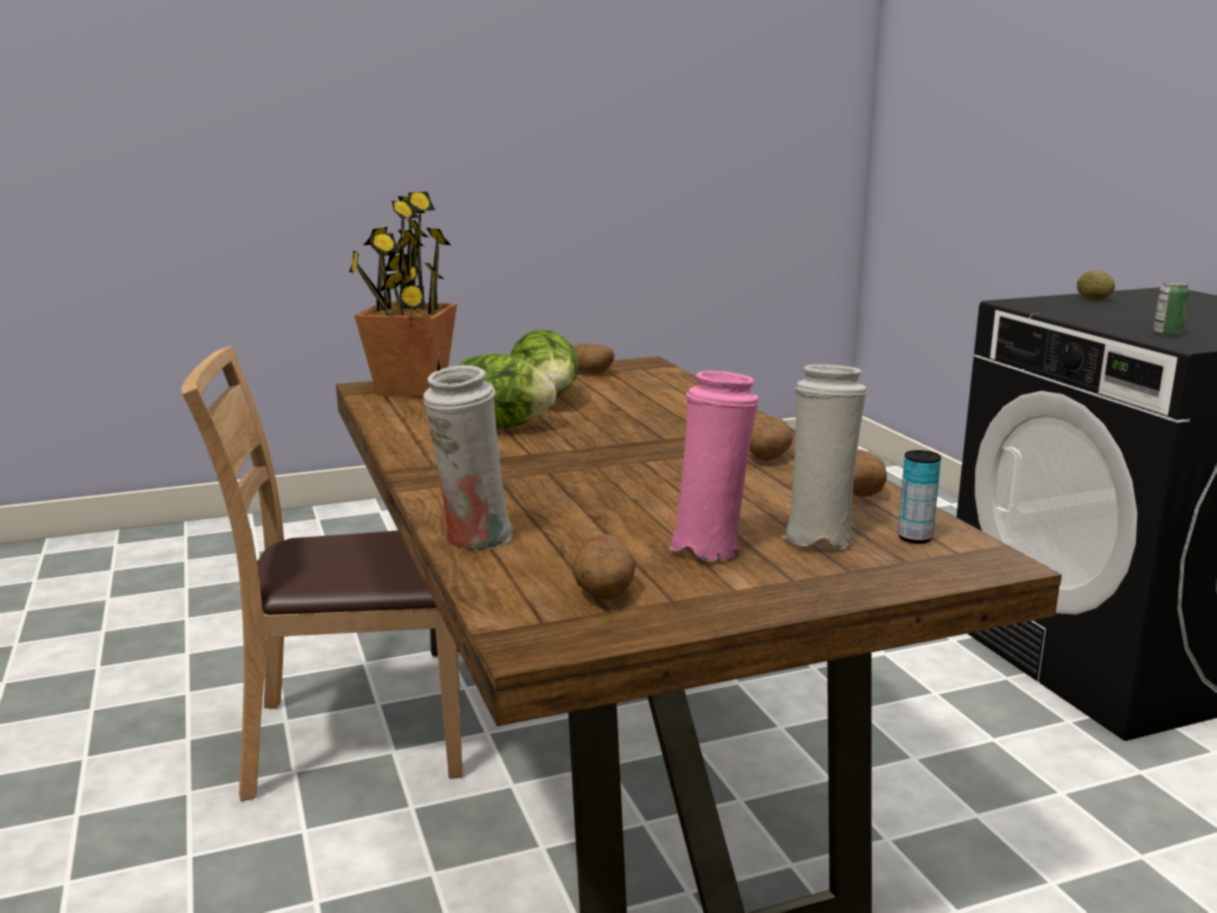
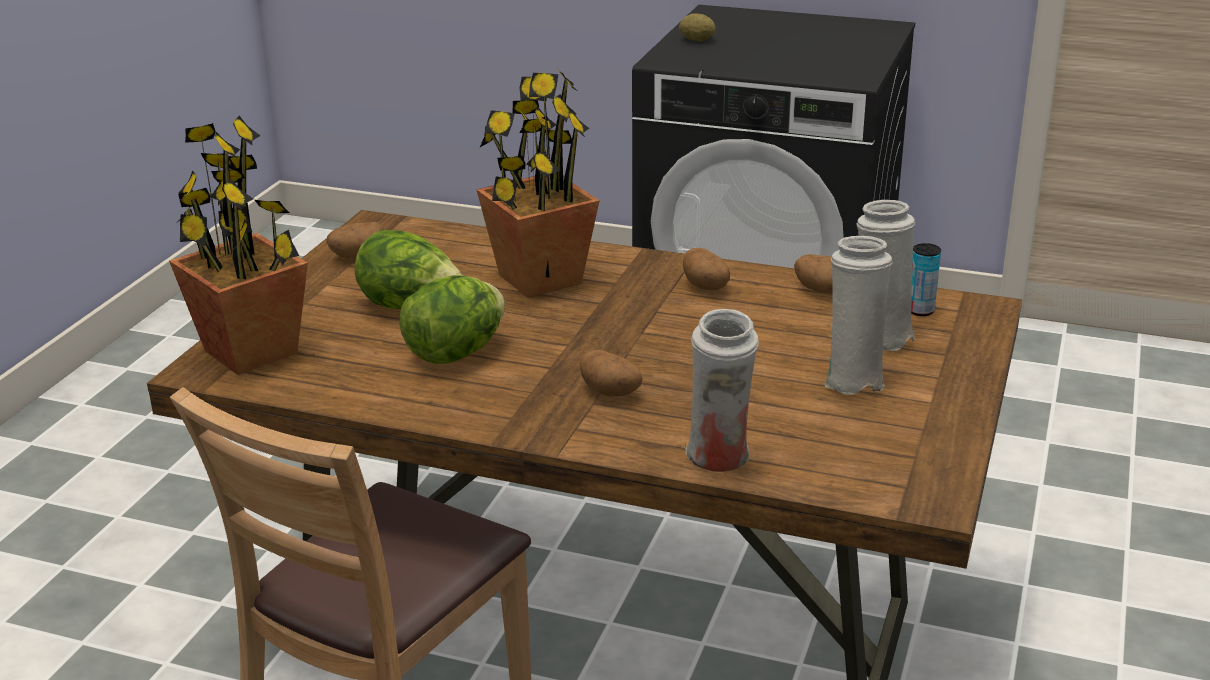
camera: 50 degrees left, 10 degrees up
potato [572,534,636,600] -> potato moved to [579,350,643,397]
pink vase [669,371,759,561] -> white vase [825,236,892,395]
can [1153,281,1190,336] -> none
none -> potted plant [476,69,600,298]

